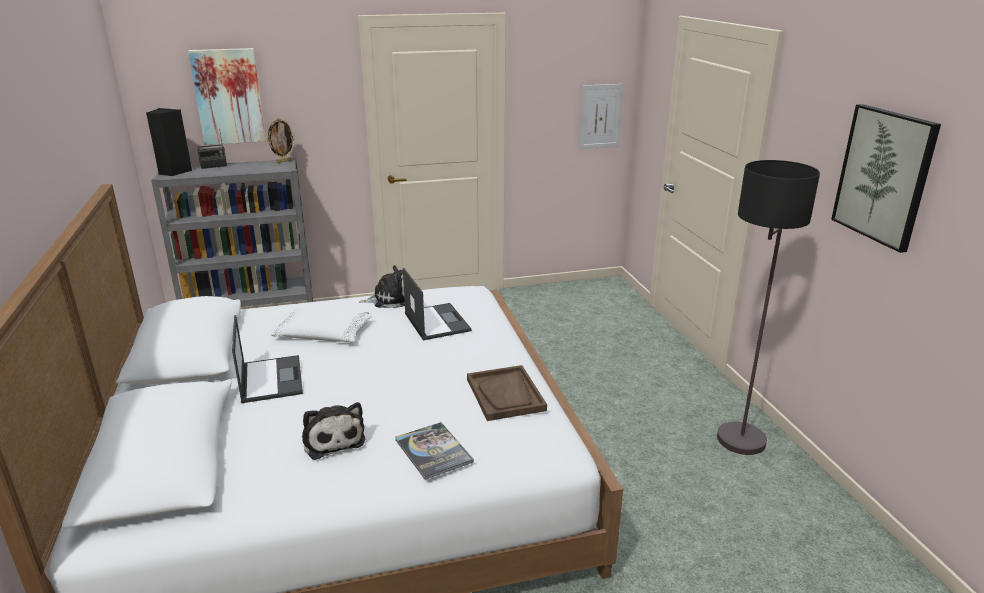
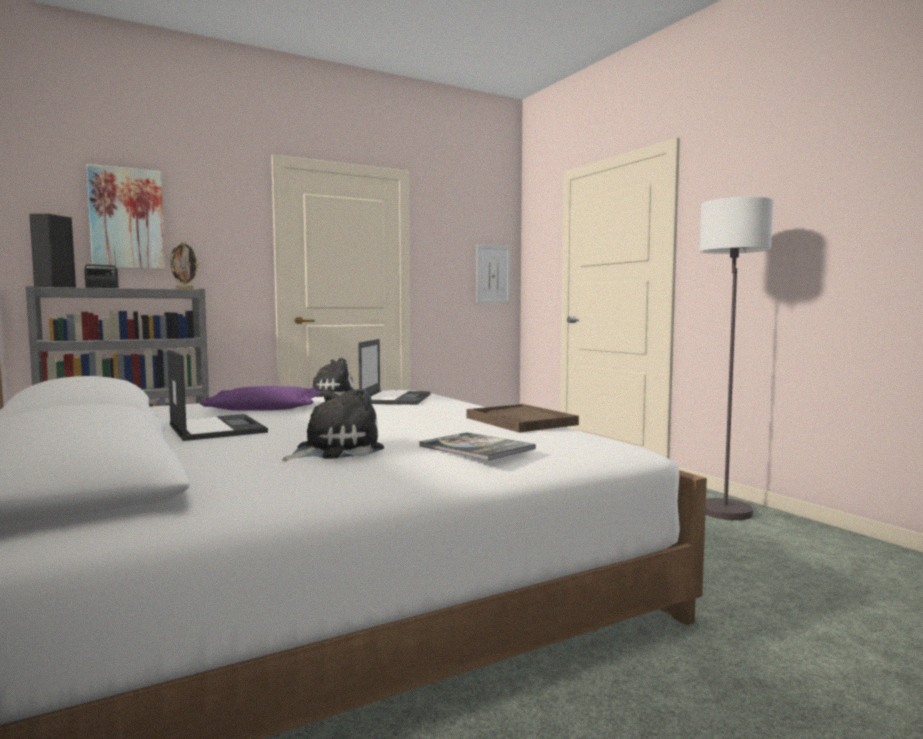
camera: 15 degrees left, 20 degrees down
white pillow [271,308,372,343] -> purple pillow [200,386,321,411]
plush toy [302,402,365,460] -> plush toy turned 90 degrees counterclockwise [282,388,384,461]
laptop [403,268,472,340] -> laptop turned 45 degrees clockwise [358,339,431,405]
black floor lamp [717,160,820,455] -> white floor lamp [700,196,773,520]
picture [831,104,941,253] -> none

